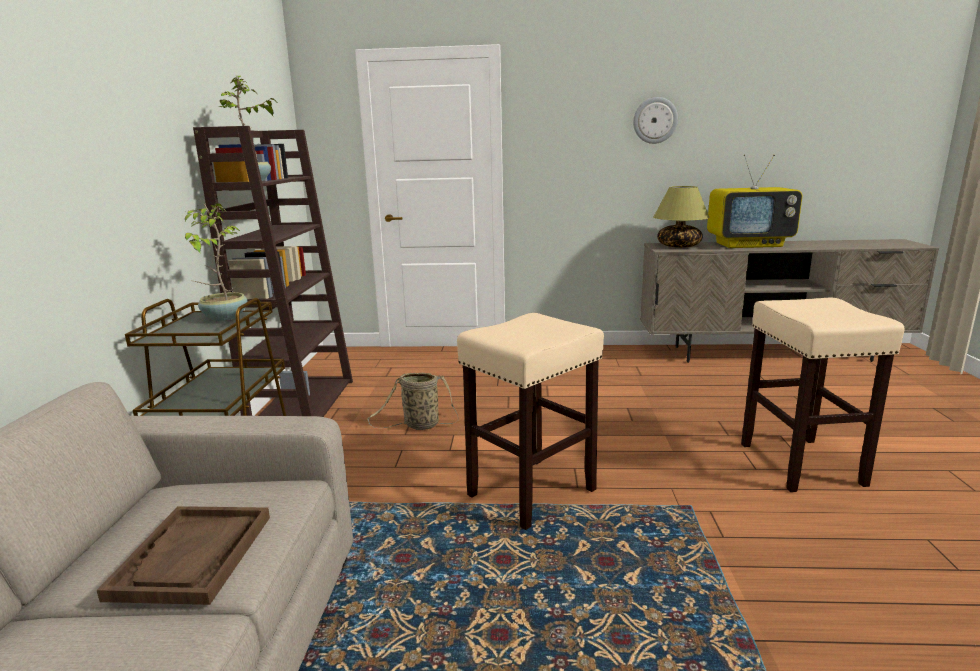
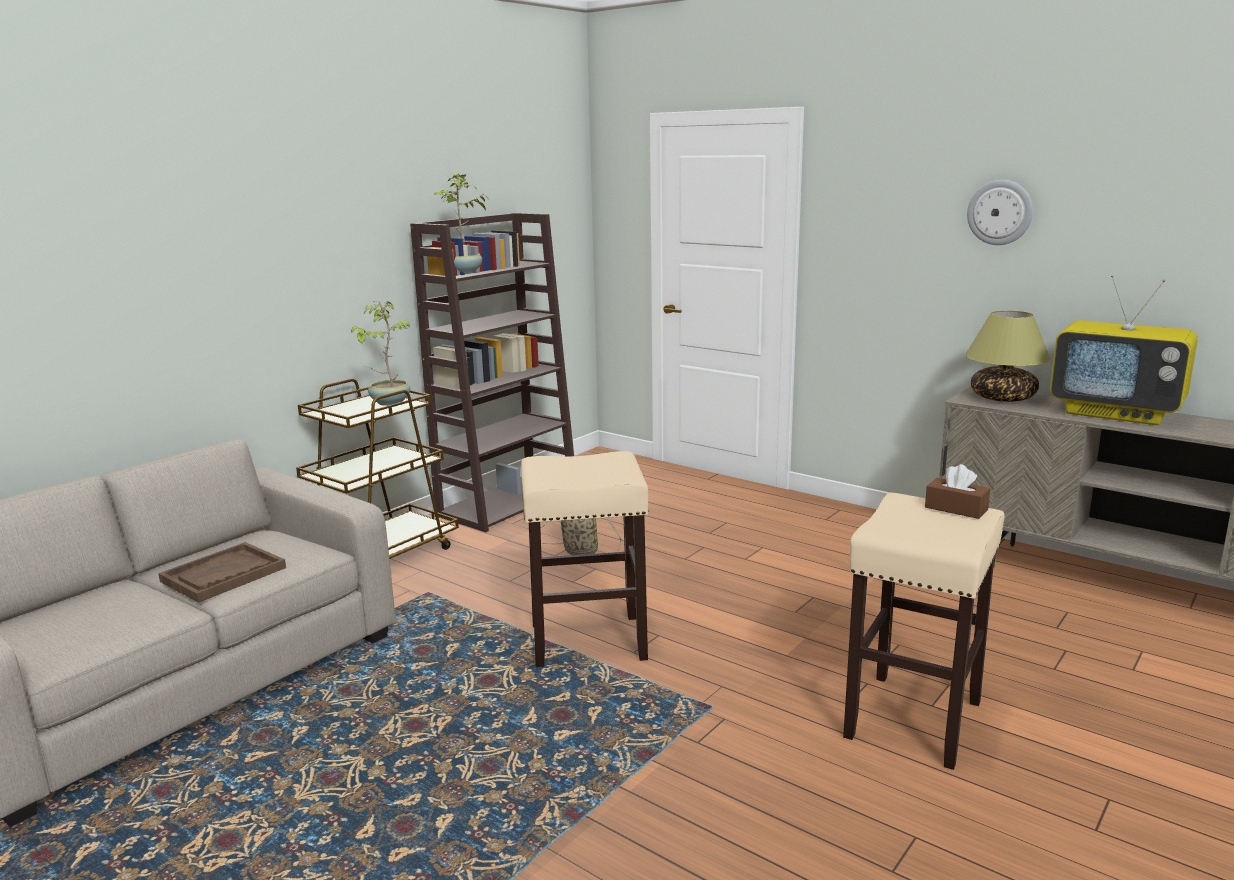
camera: 35 degrees right, 0 degrees up
none -> brown tissue box [925,464,990,519]

